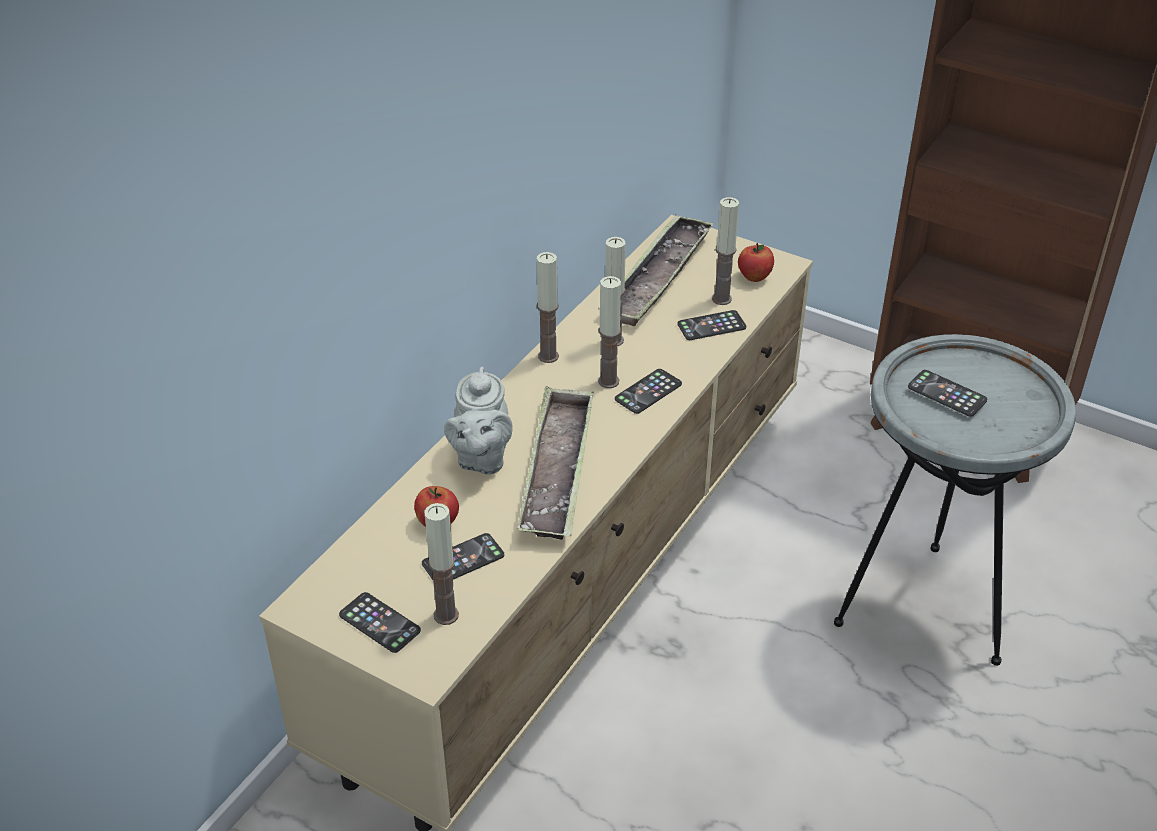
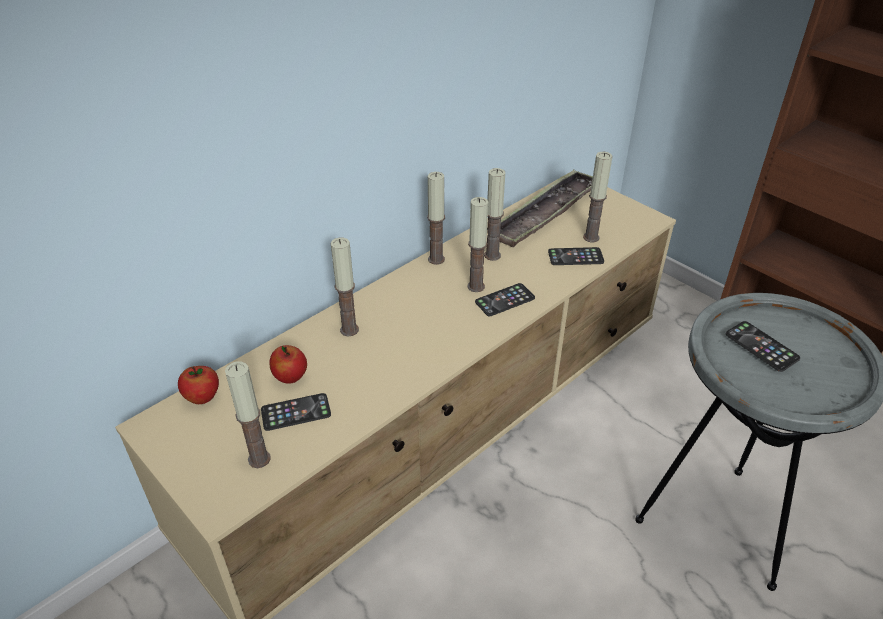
camera: 15 degrees right, 0 degrees up
phone [339,592,421,653] -> none
grey teapot [444,367,513,475] -> candle [331,237,359,337]
tray [517,386,594,540] -> none
apple [738,243,774,282] -> apple moved to [178,366,219,404]

